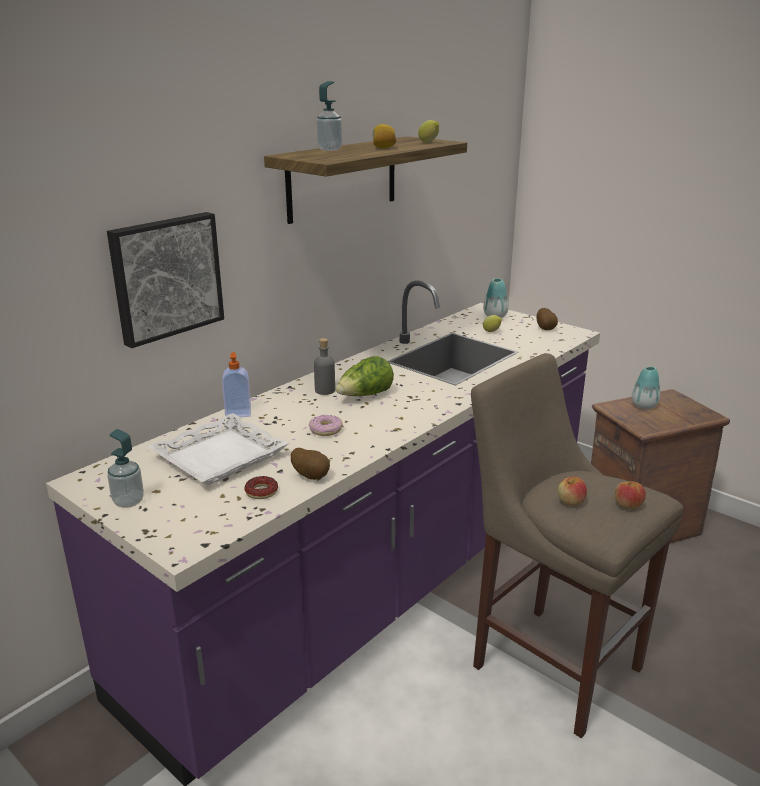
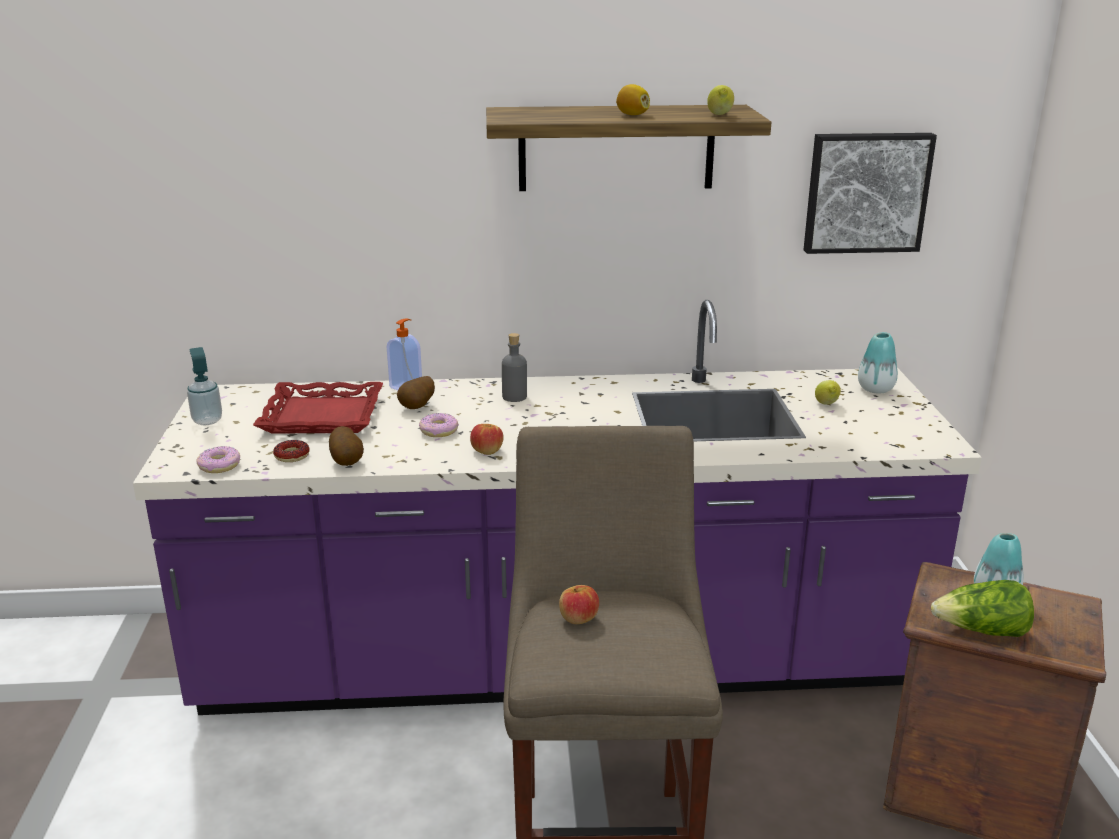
camera: 45 degrees right, 0 degrees up
picture [107,212,224,348] -> picture moved to [803,133,937,254]
white tray [148,413,289,485] -> red tray [253,382,383,434]
soap dispenser [316,81,342,151] -> none
lettuce [336,356,394,396] -> lettuce moved to [931,580,1034,637]
potato [536,308,558,330] -> potato moved to [397,376,435,409]
apple [615,481,646,509] -> apple moved to [470,424,504,455]
none -> donut [196,446,240,473]

